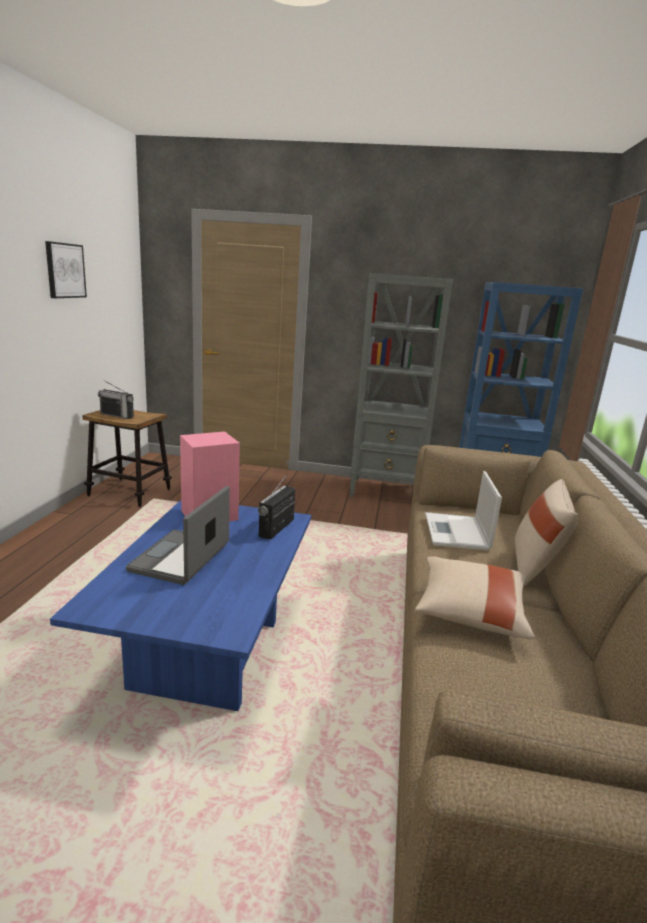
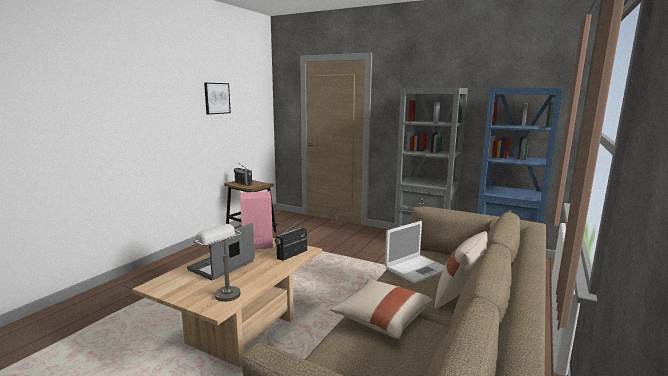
camera: 20 degrees right, 5 degrees down
blue coffee table [50,500,311,711] -> beige coffee table [132,238,322,367]
laptop [425,471,502,551] -> laptop turned 150 degrees counterclockwise [385,221,445,284]
none -> grey table lamp [193,224,243,302]

